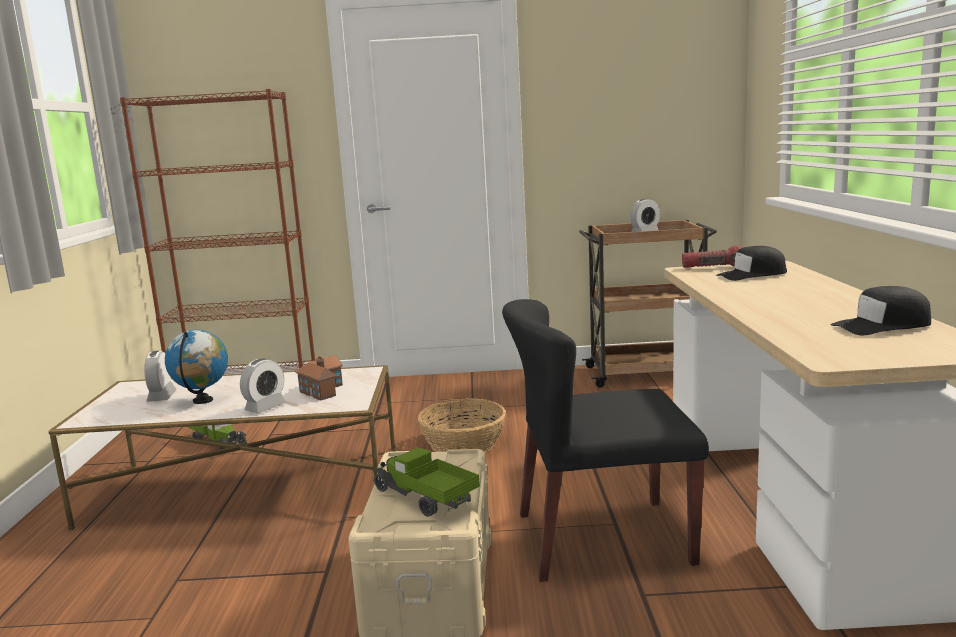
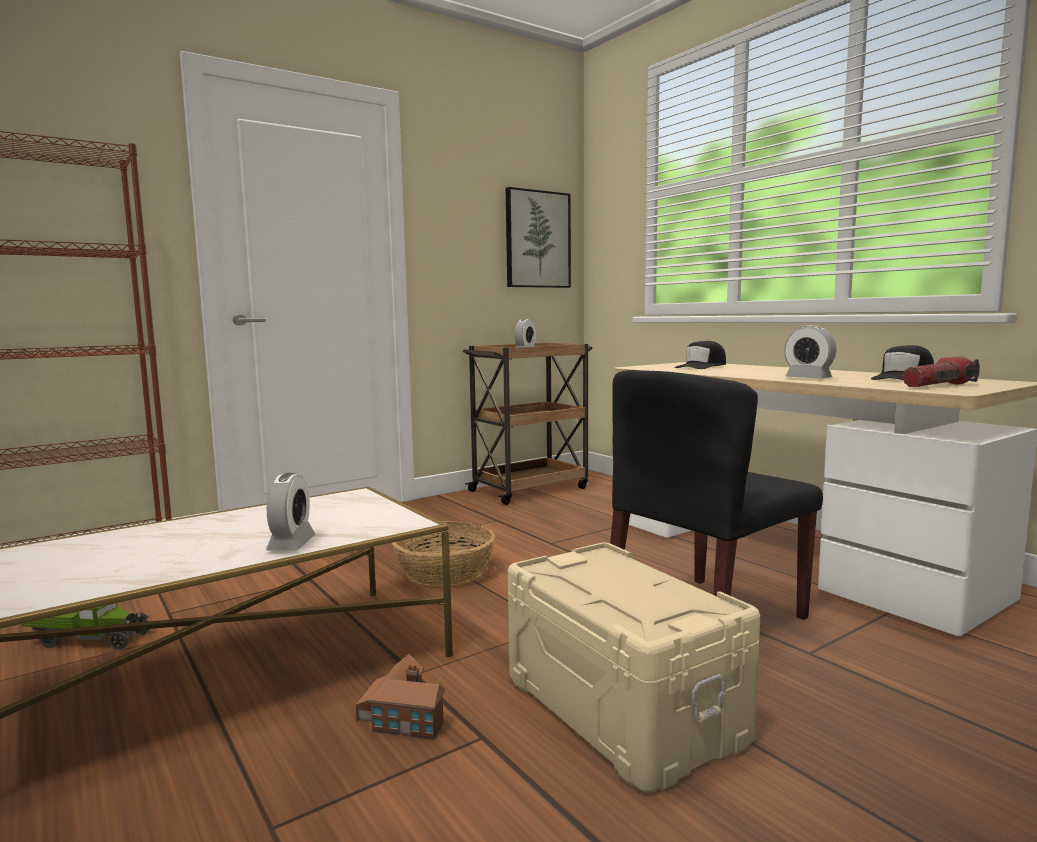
camera: 35 degrees left, 5 degrees down
alarm clock [144,351,176,402] -> alarm clock moved to [784,325,837,379]
globe [165,330,228,404] -> none
toy house [295,355,343,401] -> toy house moved to [356,654,445,740]
toy truck [373,448,480,517] -> none
flashlight [682,245,743,268] -> flashlight moved to [902,356,980,387]
none -> picture [506,187,571,288]

